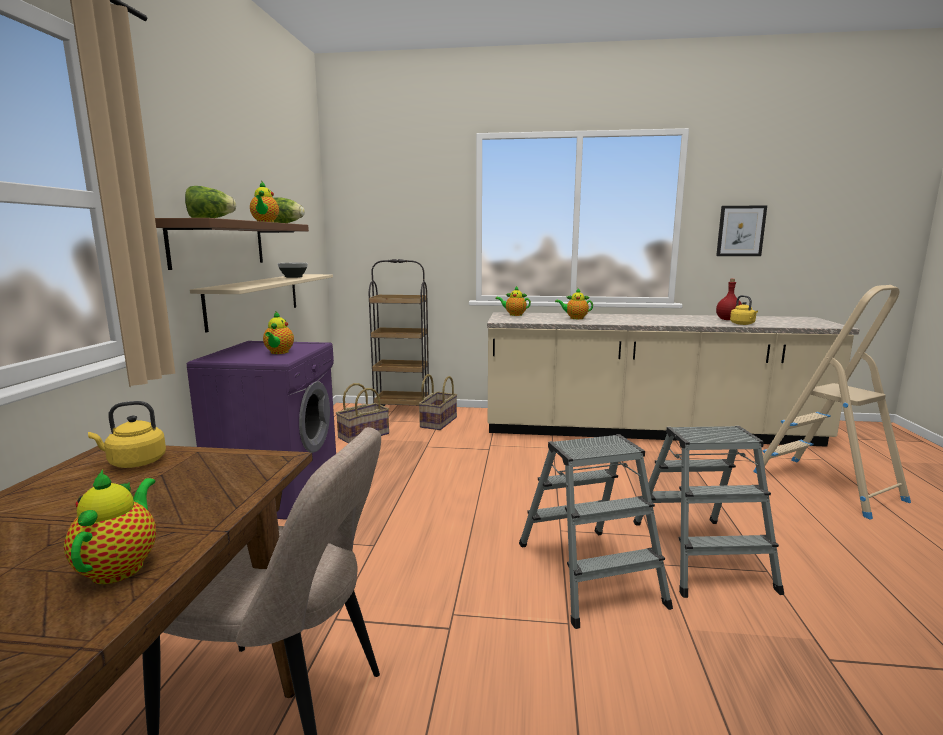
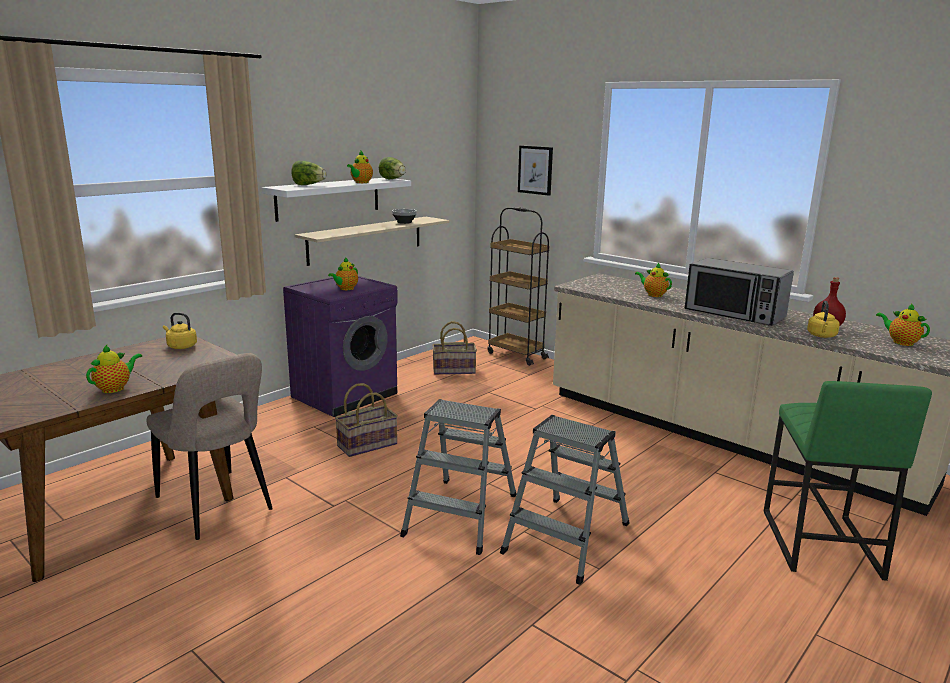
camera: 35 degrees right, 5 degrees up
brown shelf [155,218,309,270] -> white shelf [261,178,411,222]
basket [418,374,457,430] -> basket moved to [335,383,398,457]
teapot [495,286,531,316] -> teapot moved to [876,303,930,346]
picture [716,206,767,256] -> picture moved to [518,146,553,196]
beige step ladder [753,285,911,520] -> green stool [764,381,932,581]
none -> microwave [685,258,794,326]

